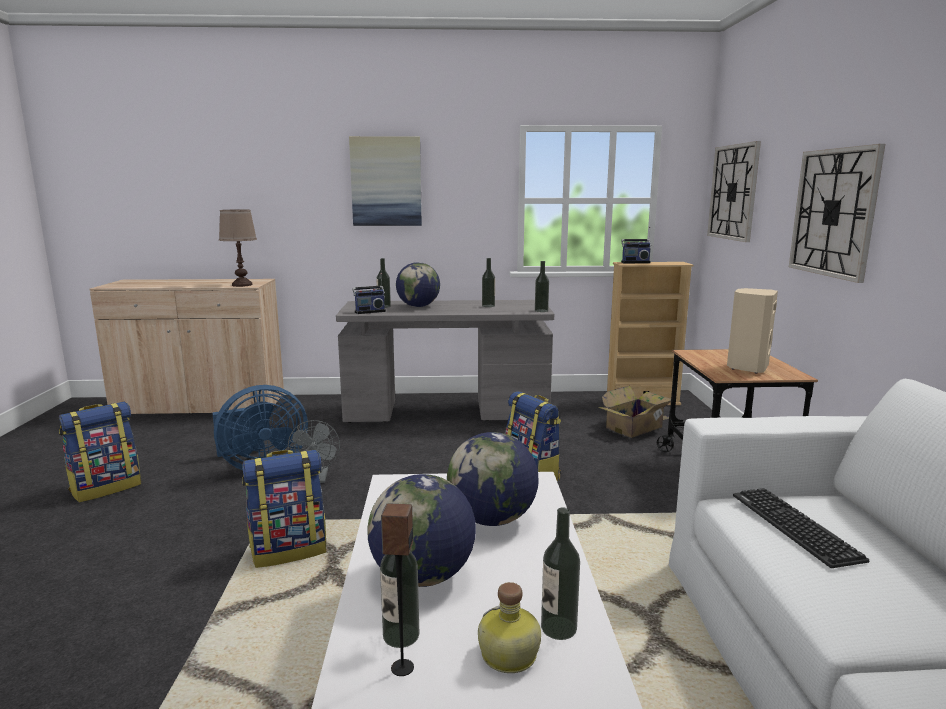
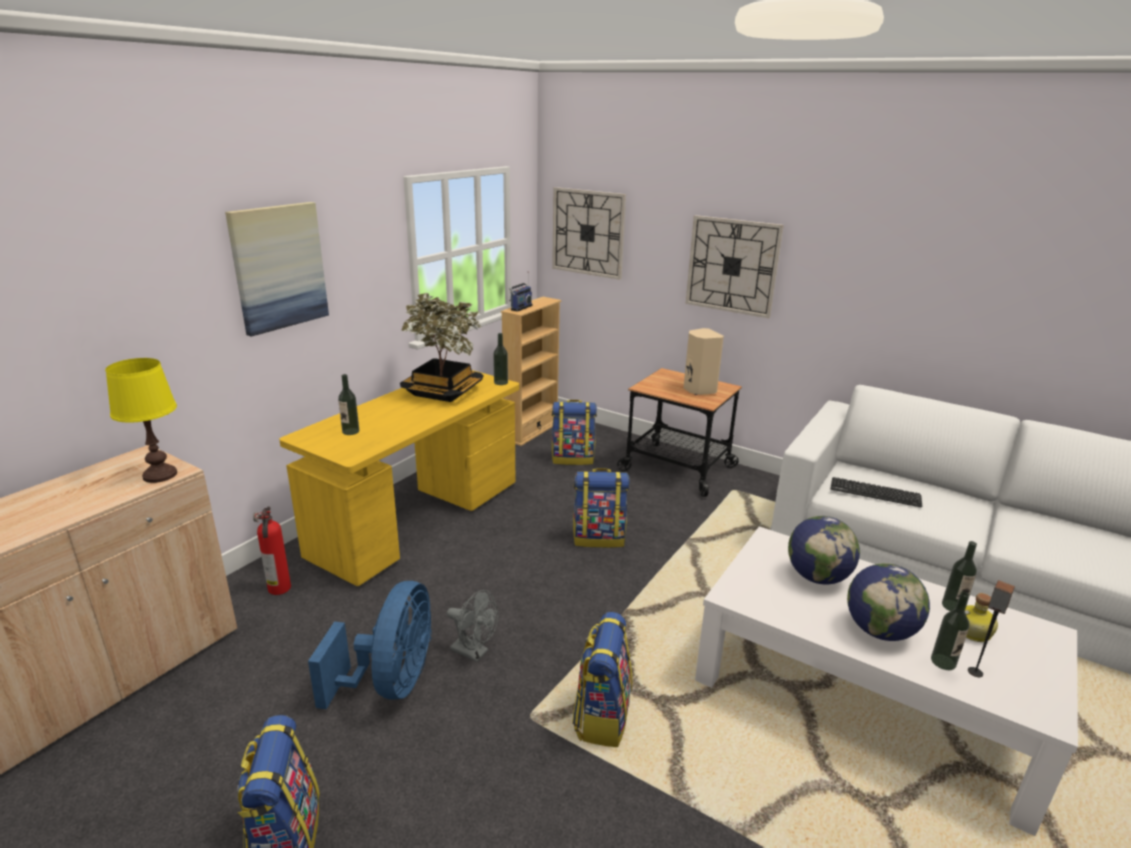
camera: 55 degrees left, 10 degrees up
brown table lamp [219,210,257,287] -> yellow table lamp [105,358,177,483]
grey desk [336,300,554,423] -> yellow desk [279,370,519,586]
radio [352,273,386,314] -> none
globe [396,262,440,307] -> none
bottle [482,258,495,307] -> potted plant [400,293,484,402]
cardboard box [598,386,671,438] -> backpack [552,400,597,465]
none -> fire extinguisher [253,507,291,595]

